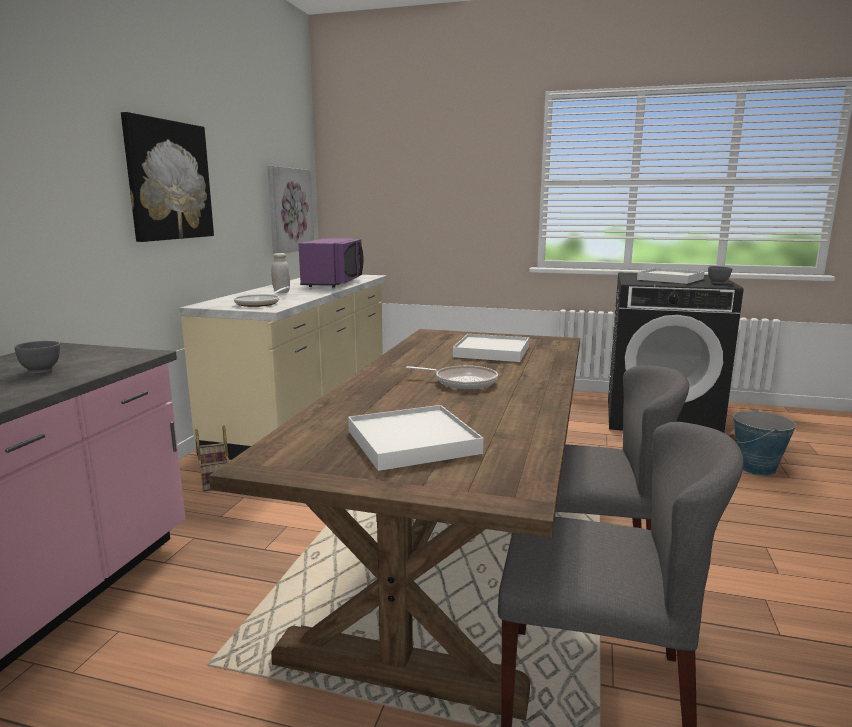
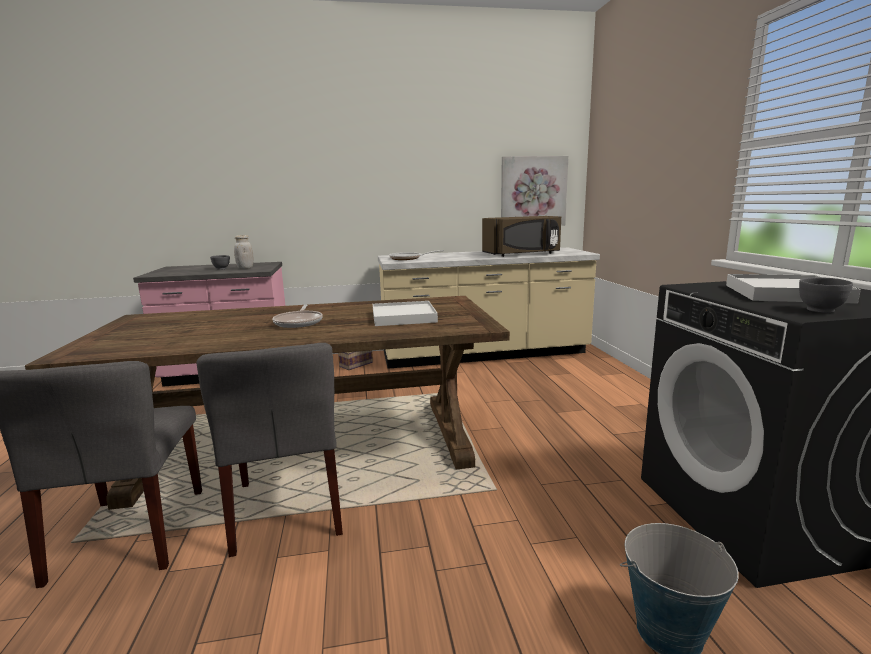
camera: 65 degrees right, 0 degrees up
picture [121,112,214,242] -> none
white jar [271,253,290,293] -> white jar moved to [234,235,254,269]
purple microwave [298,238,364,288] -> brown microwave [482,216,561,257]
white tray [348,405,483,471] -> none

